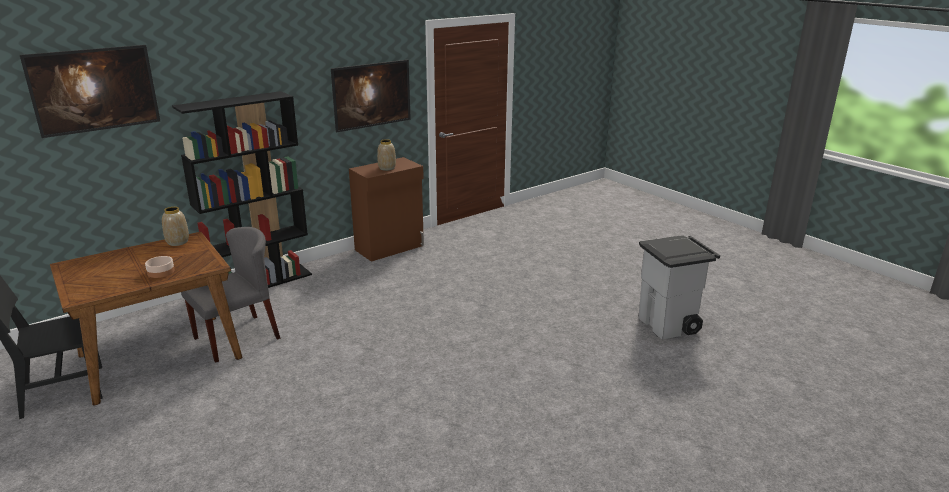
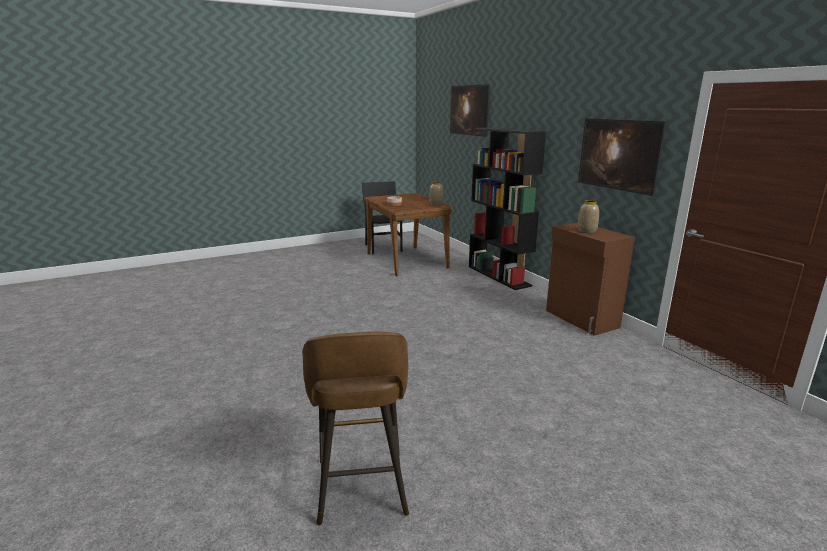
camera: 100 degrees right, 5 degrees down
grey chair [181,227,280,363] -> none
grey trash can [639,235,720,339] -> brown stool [302,332,409,525]

